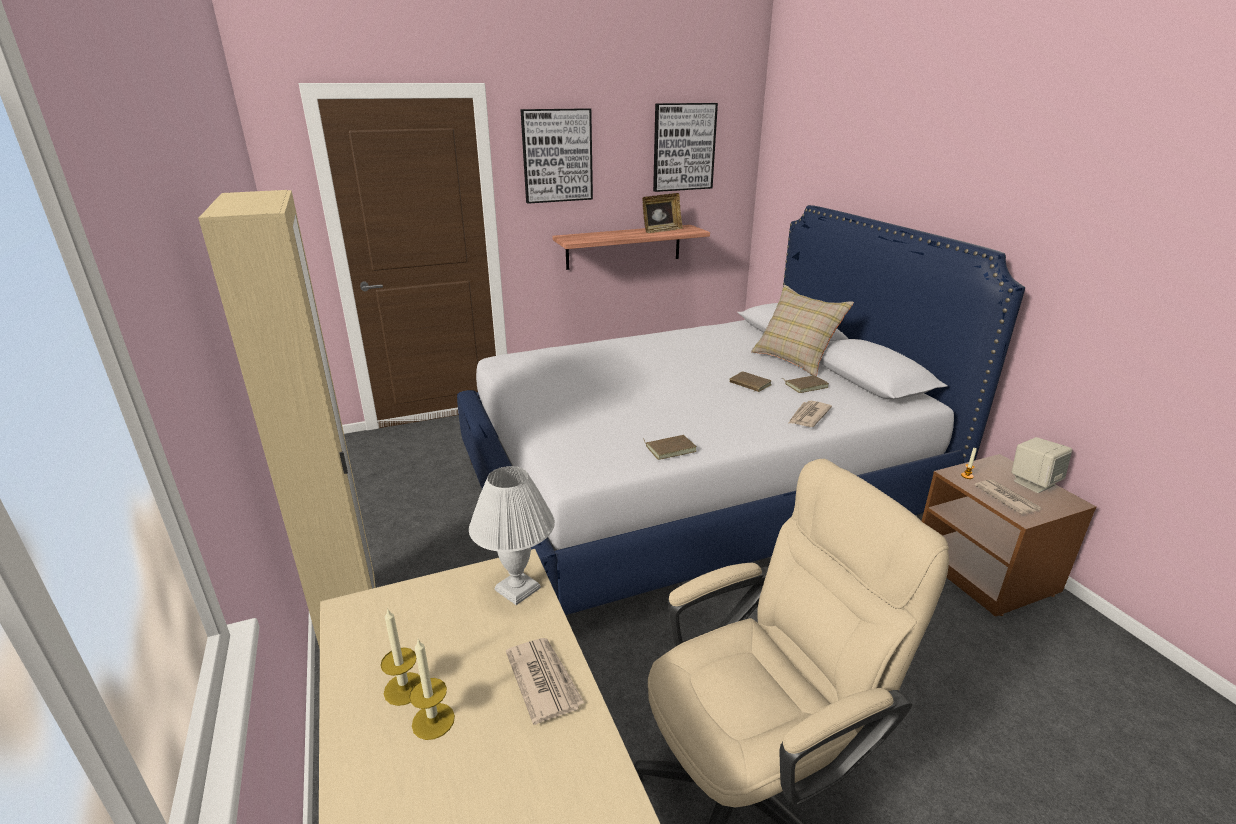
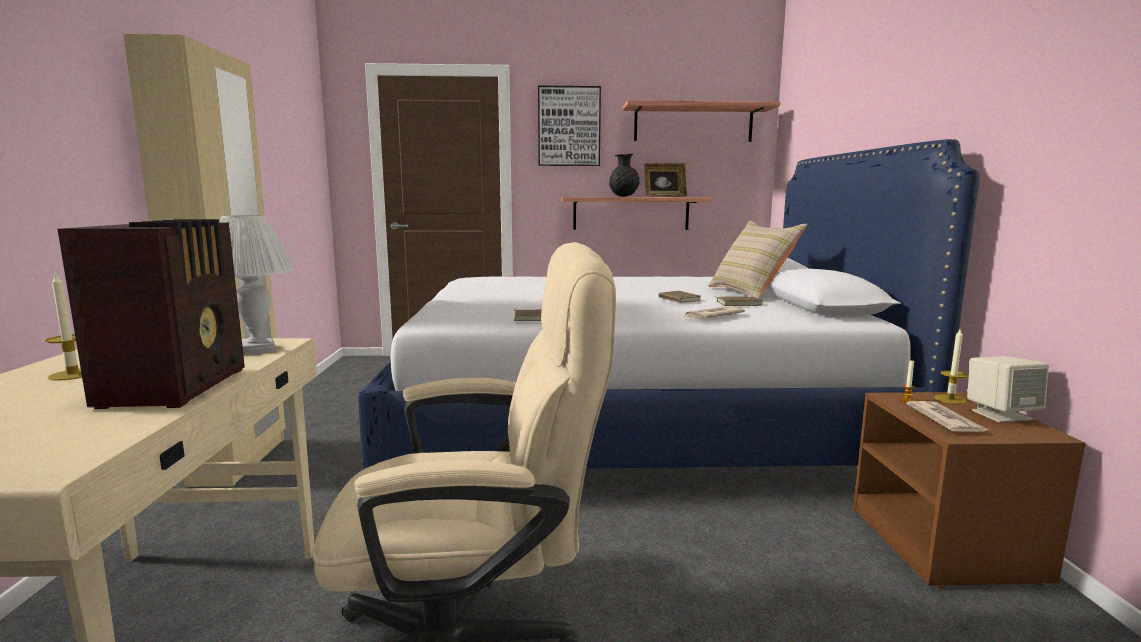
camera: 20 degrees right, 15 degrees down
candle [409,640,455,740] -> candle moved to [935,329,968,404]
newspaper [506,638,584,725] -> radio [57,219,245,409]
picture [653,103,718,192] -> shelf [622,100,780,142]
none -> black vase [609,154,640,197]

